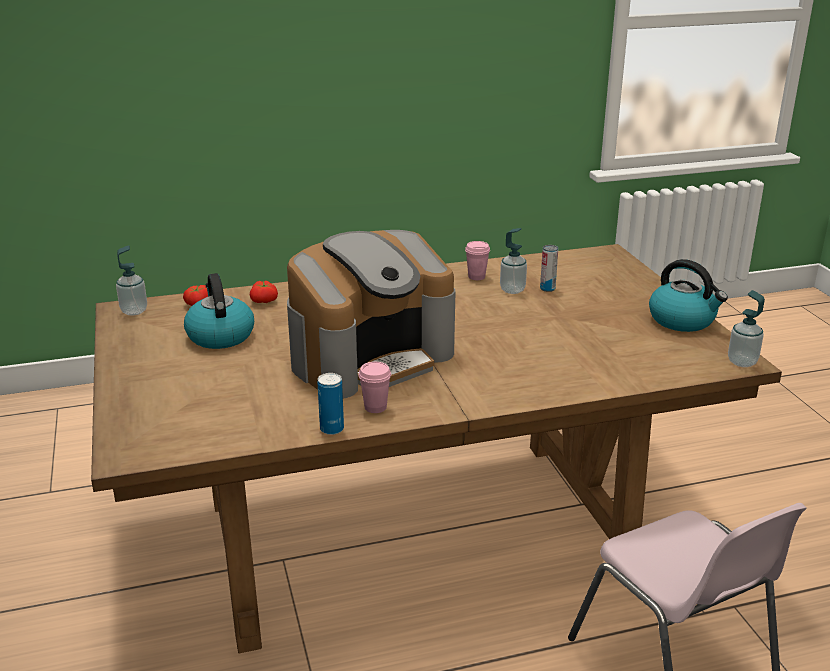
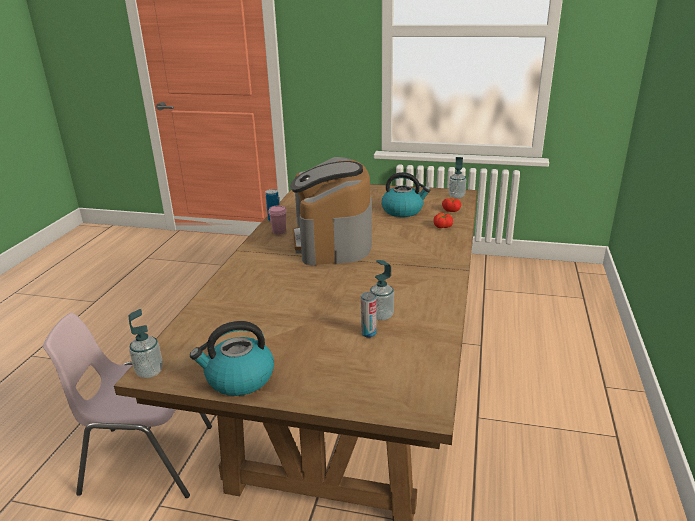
camera: 120 degrees right, 0 degrees up
pink cup [465,241,490,280] -> none

